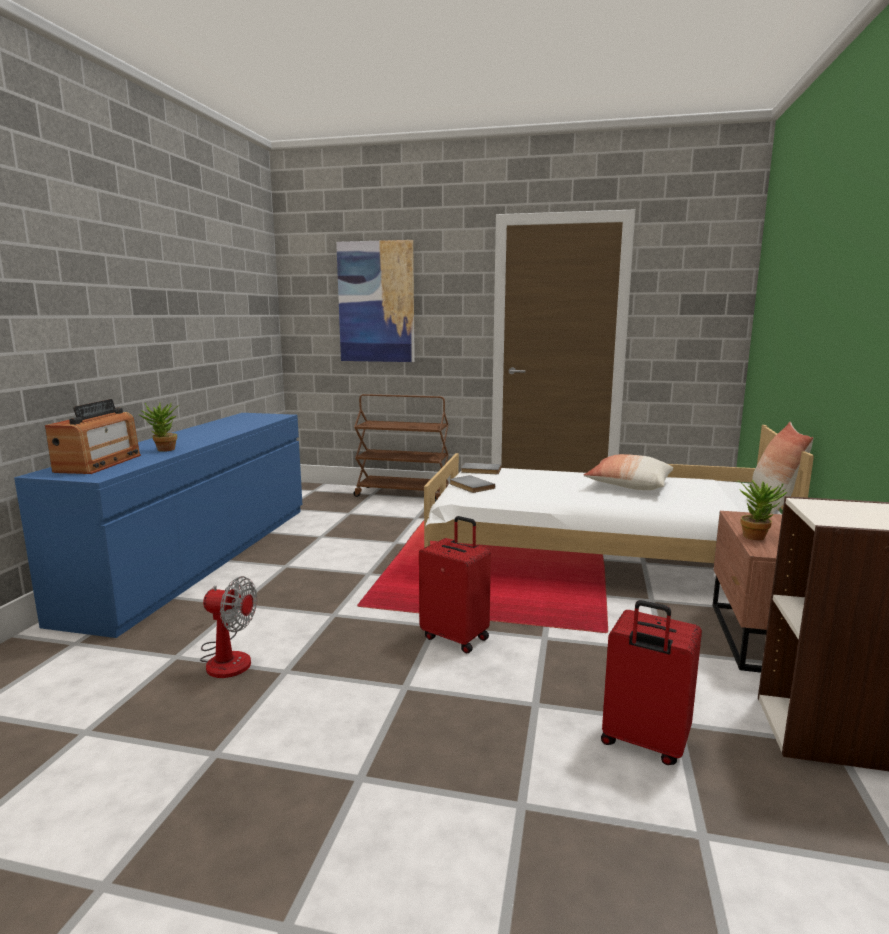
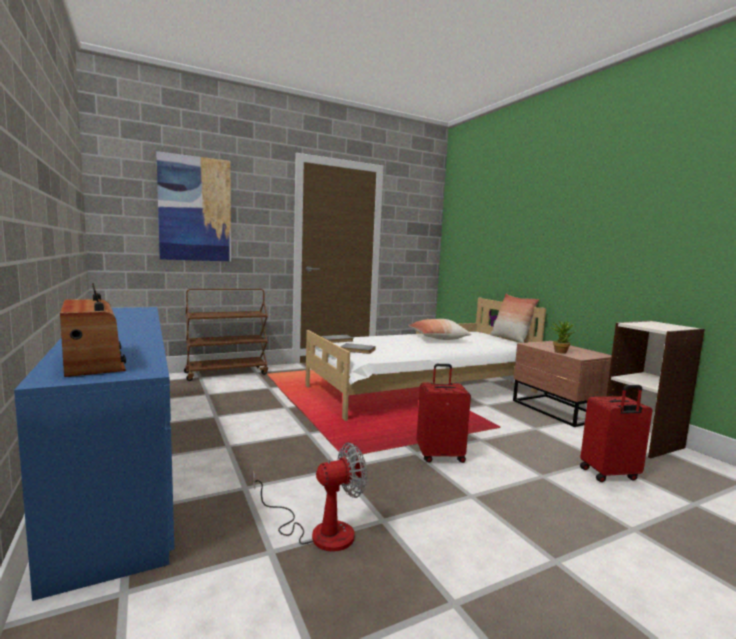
camera: 40 degrees left, 5 degrees down
potted plant [139,402,178,452] -> none

